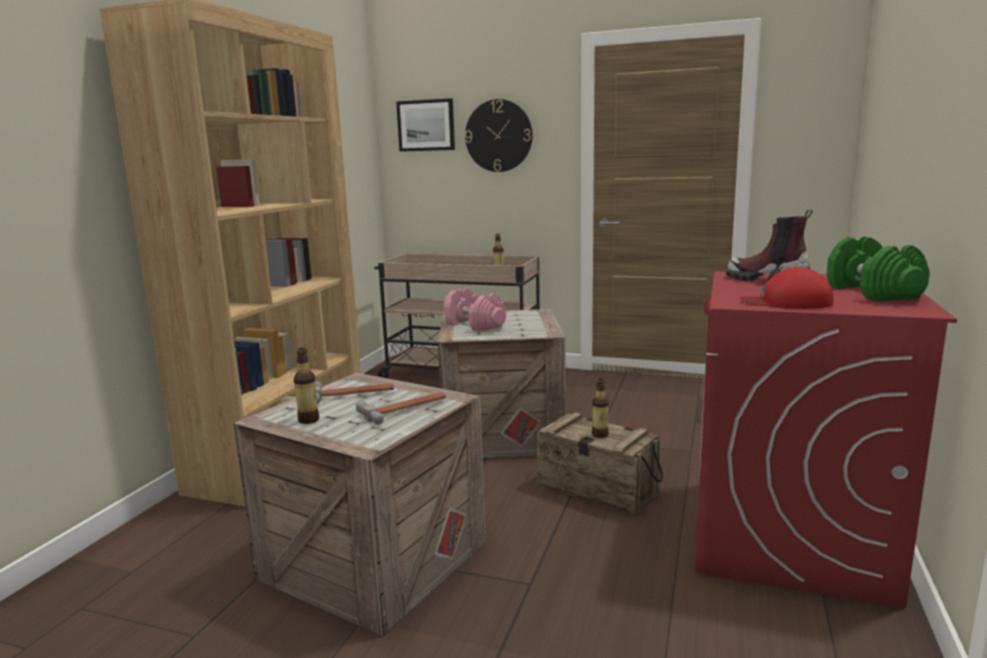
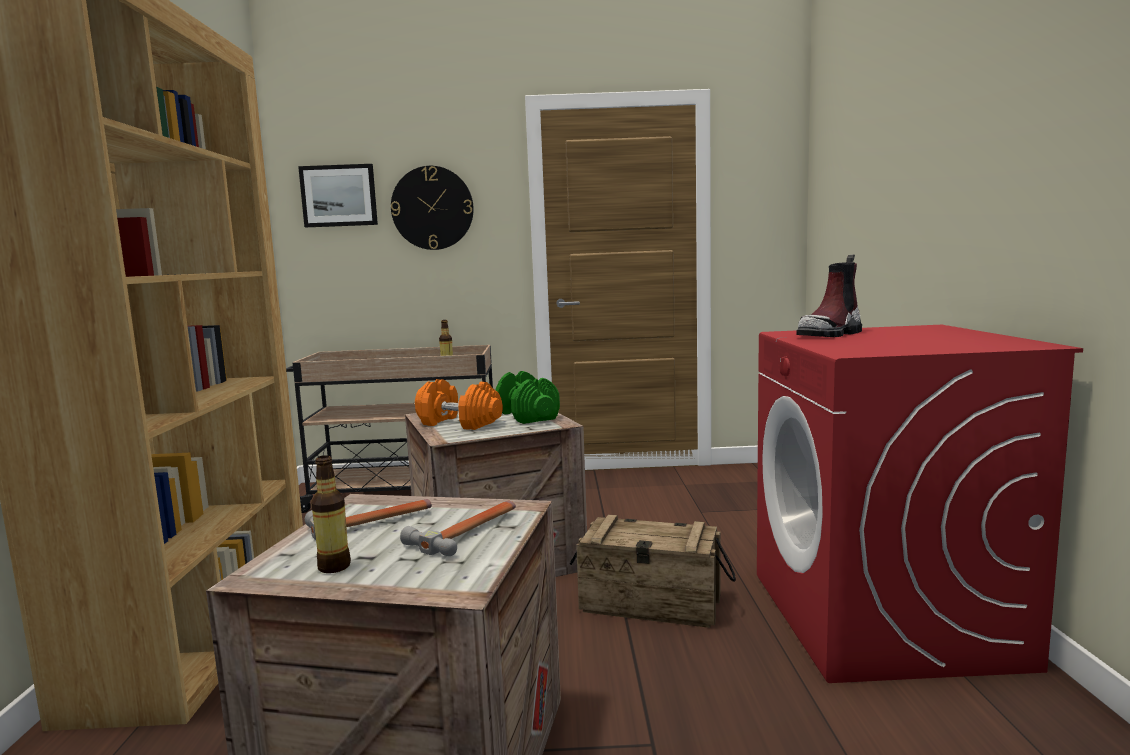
camera: 20 degrees left, 5 degrees down
pink dumbbell [443,288,506,332] -> orange dumbbell [415,379,503,430]
bottle [592,379,609,438] -> none
boot [726,210,813,281] -> boot turned 60 degrees counterclockwise [796,255,862,337]
red cap [740,267,834,308] -> none
green dumbbell [827,237,930,301] -> green dumbbell moved to [496,371,560,424]

